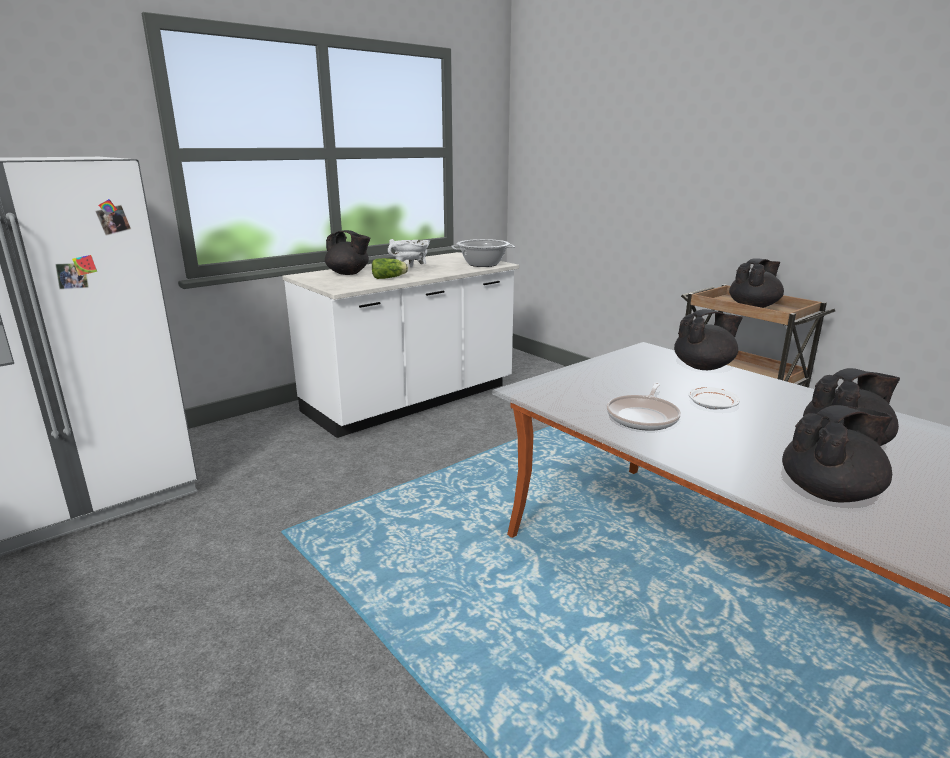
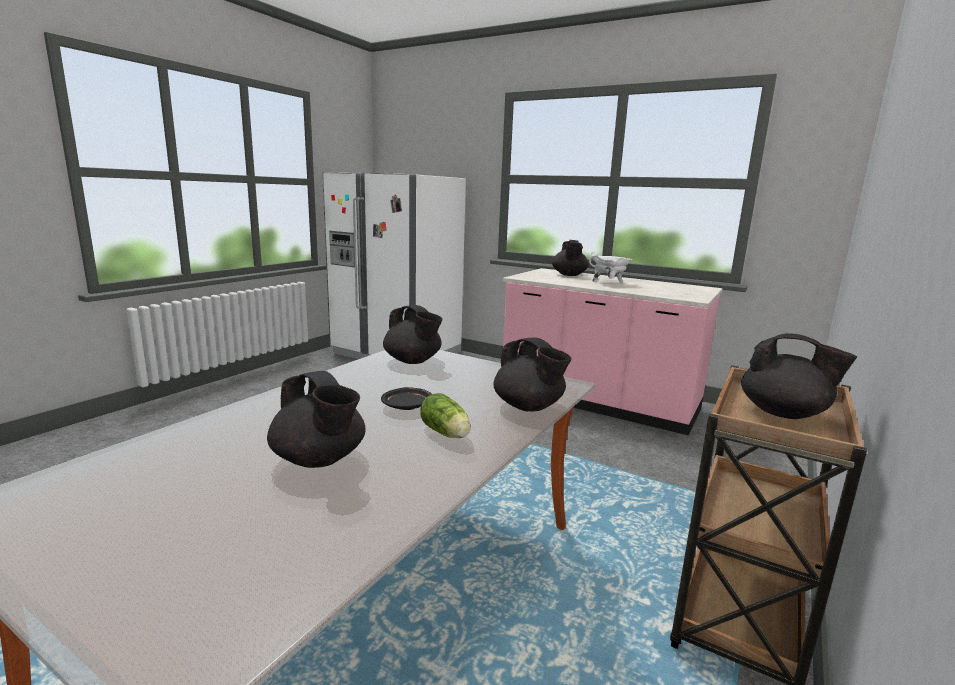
camera: 70 degrees right, 5 degrees down
white counter [282,252,519,438] -> pink counter [503,268,723,435]
lettuce [372,258,408,279] -> lettuce moved to [420,393,471,438]
cooking pot [451,239,515,267] -> none
frying pan [607,382,681,431] -> none
white plate [689,387,740,410] -> black plate [381,387,432,410]
black teapot [782,405,893,502] -> black teapot moved to [383,305,443,364]

